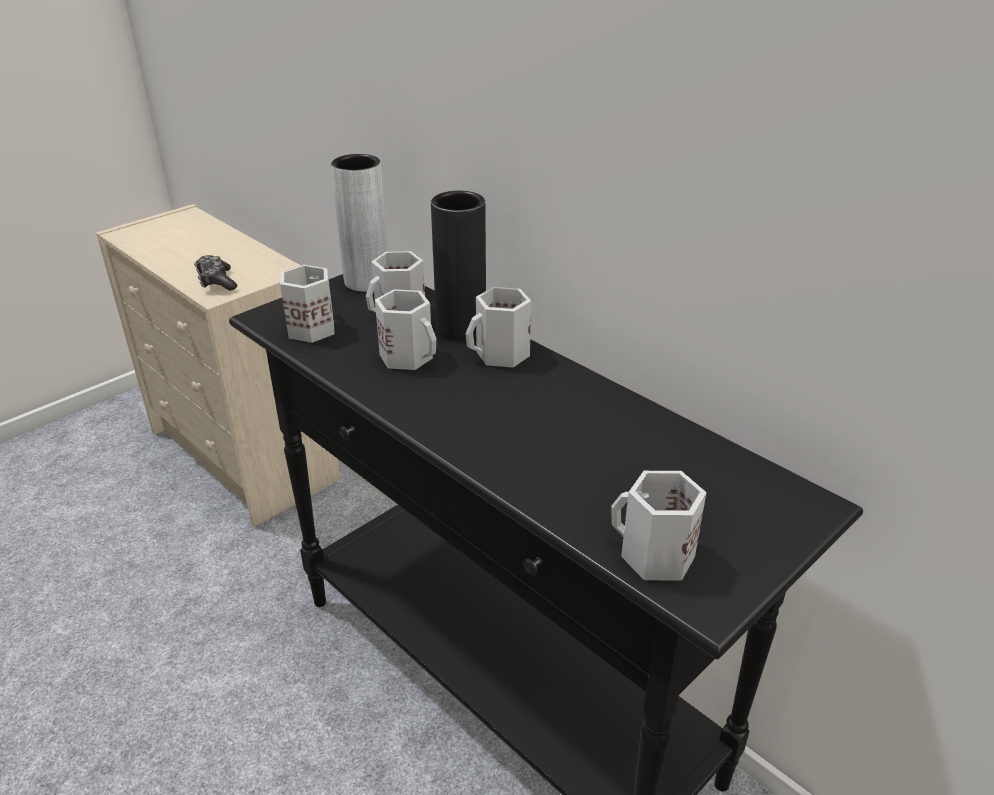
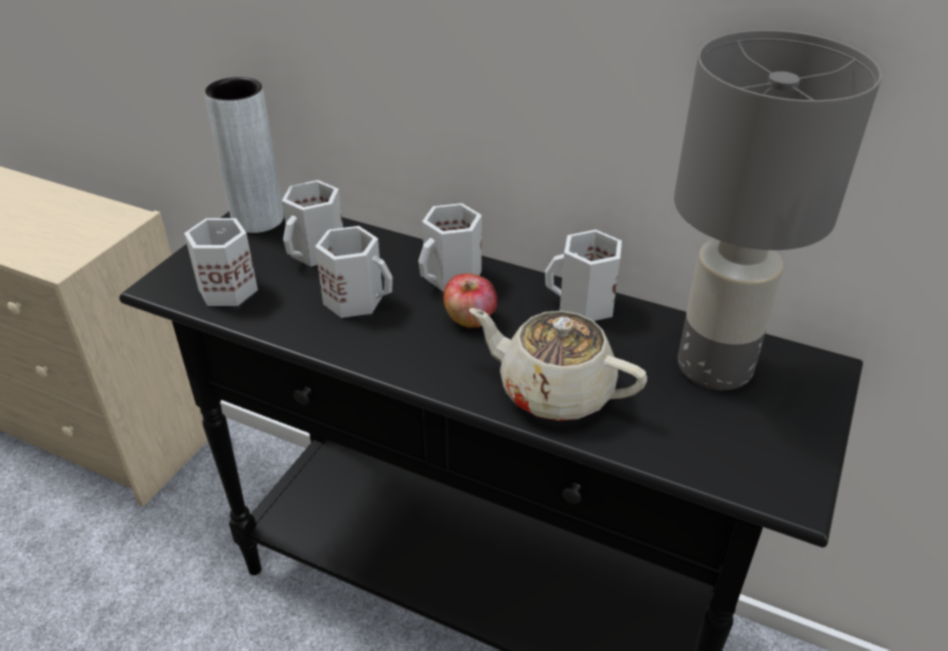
camera: 20 degrees left, 5 degrees up
game controller [194,255,237,291] -> none
black vase [431,191,486,341] -> none
white mug [611,471,707,581] -> white mug moved to [545,230,622,321]
none -> apple [443,273,497,328]
none -> beige teapot [469,308,647,421]
none -> grey table lamp [674,30,882,390]

